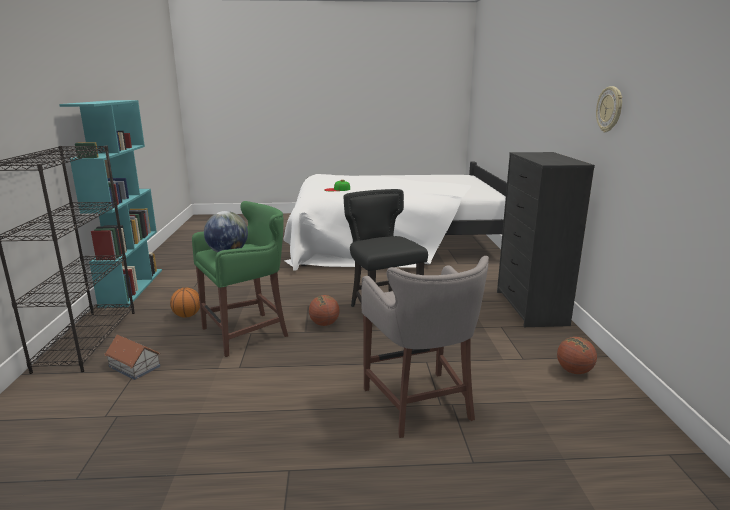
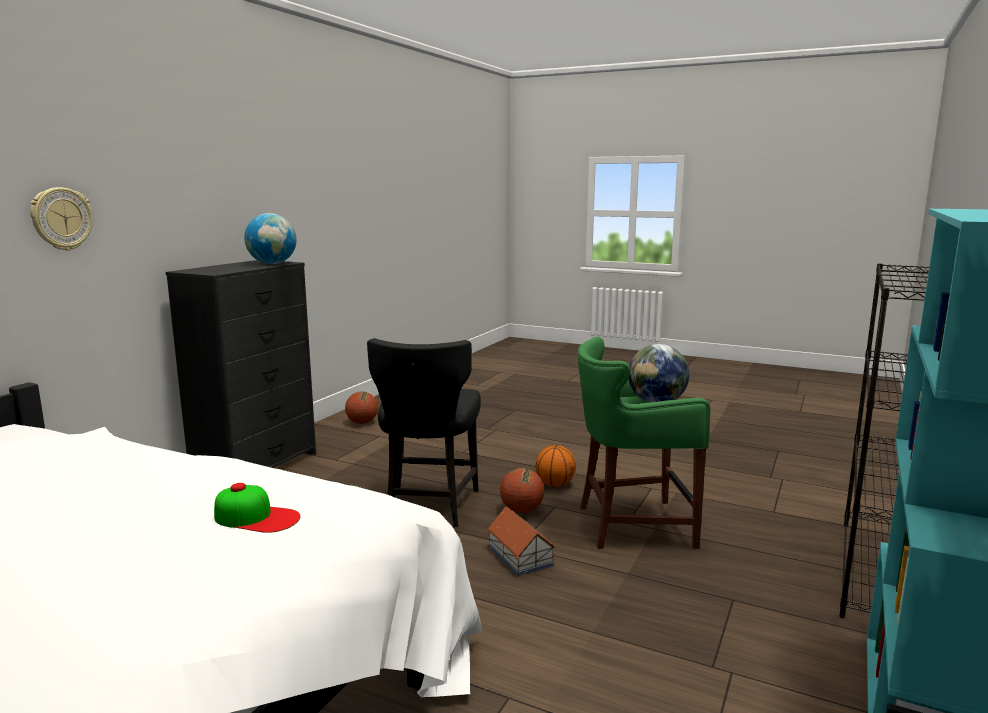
camera: 150 degrees left, 5 degrees down
toy house [105,335,161,380] -> toy house moved to [487,506,556,576]
basketball [170,288,200,318] -> basketball moved to [535,445,576,487]
grey stool [361,256,489,438] -> none
wall clock [596,86,622,132] -> wall clock moved to [30,187,93,251]
none -> globe [244,213,297,264]

